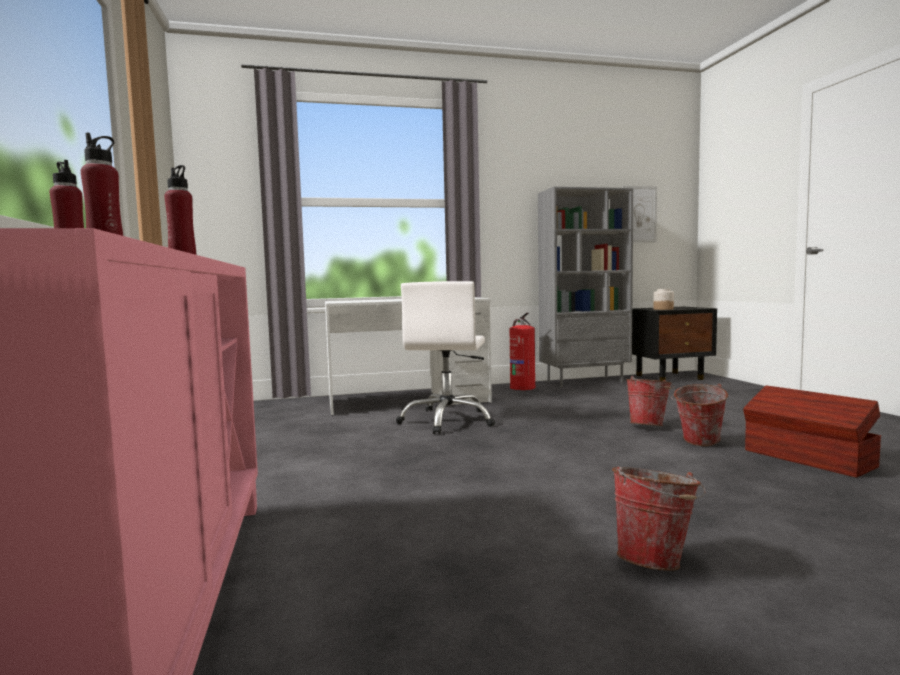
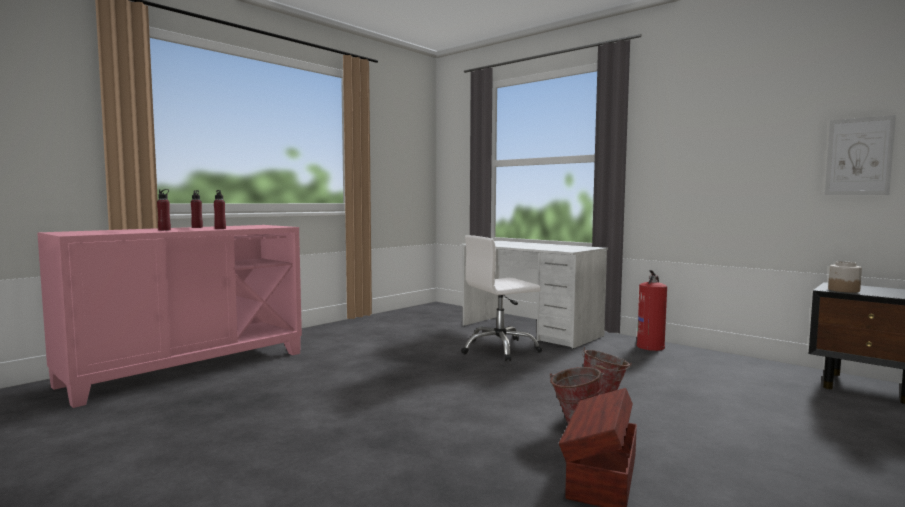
camera: 55 degrees right, 0 degrees up
grey bookcase [538,187,633,387] -> none
bucket [612,467,706,571] -> none

